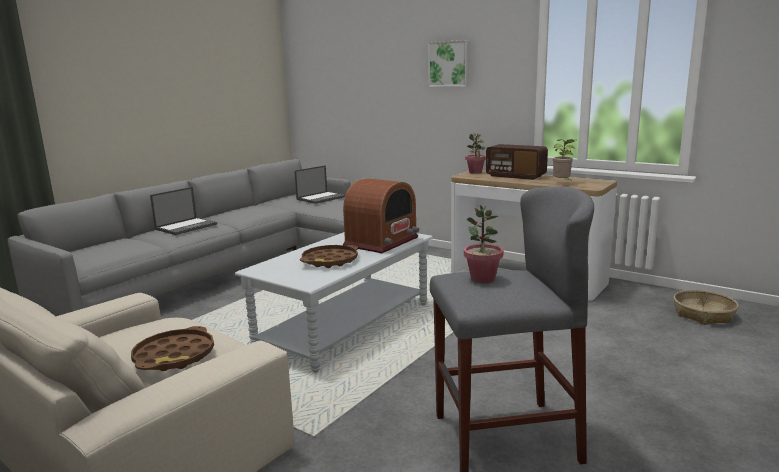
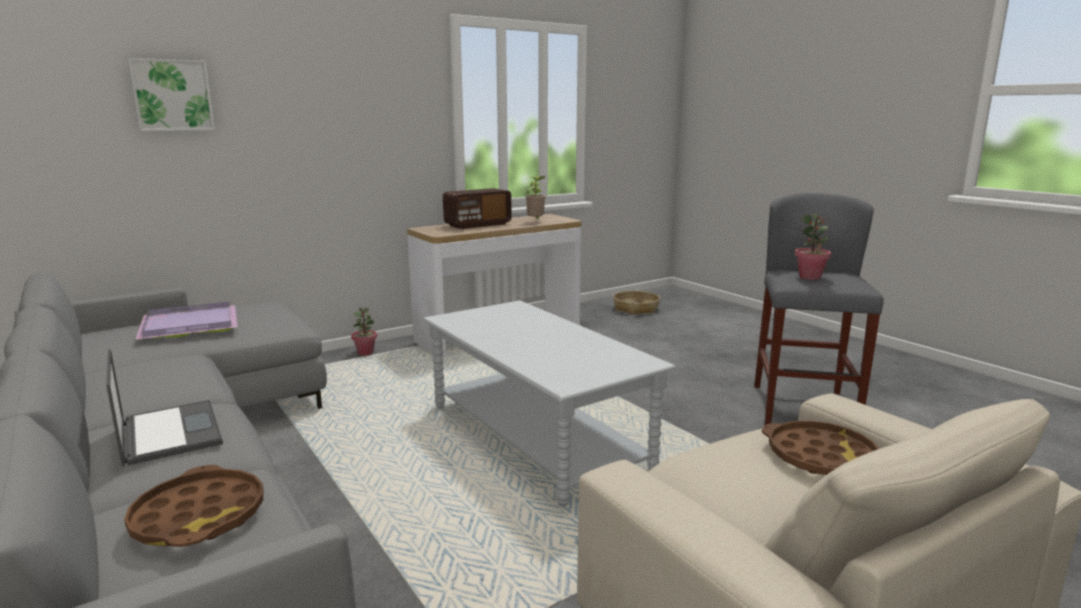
camera: 70 degrees left, 0 degrees up
laptop [294,165,345,204] -> purple tray [135,302,238,340]
brown tray [300,245,358,268] -> brown tray moved to [124,465,263,547]
radio [343,178,419,253] -> none
picture [428,40,469,87] -> picture moved to [128,58,215,131]
potted plant [465,133,486,174] -> potted plant moved to [351,308,377,356]

